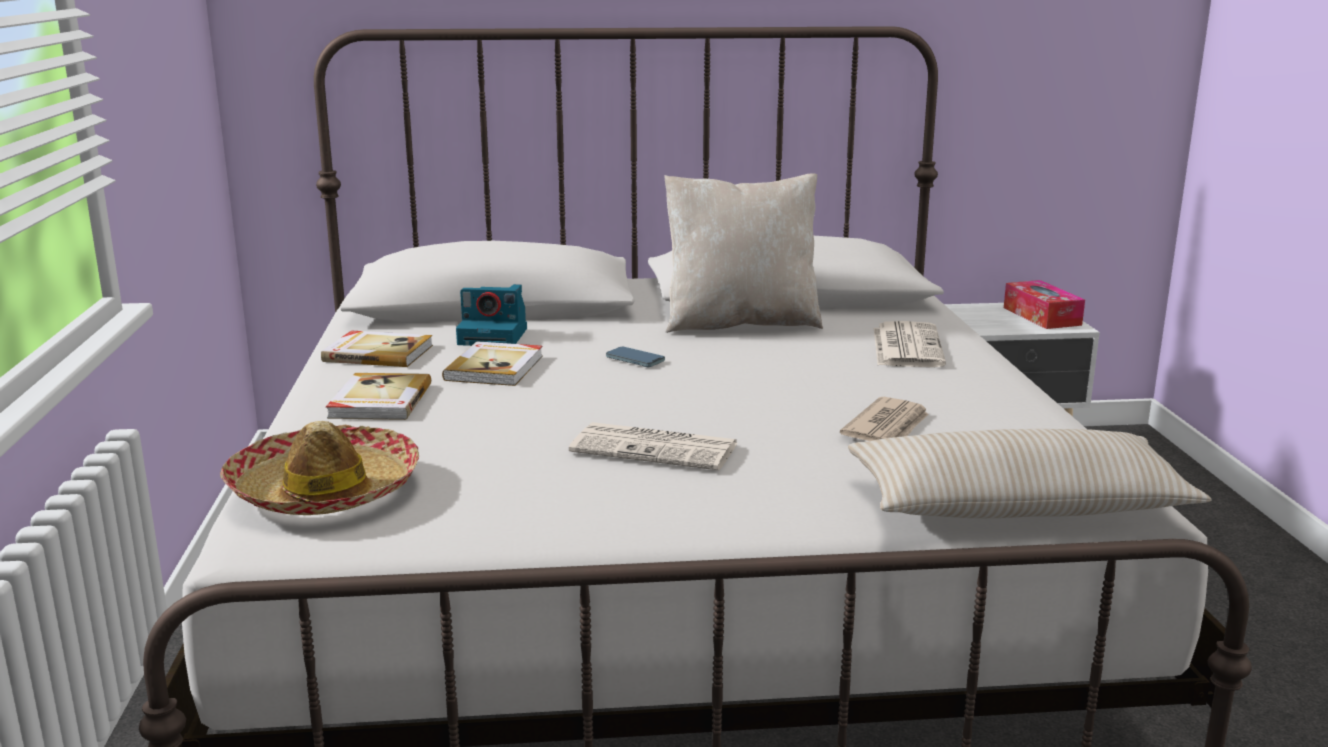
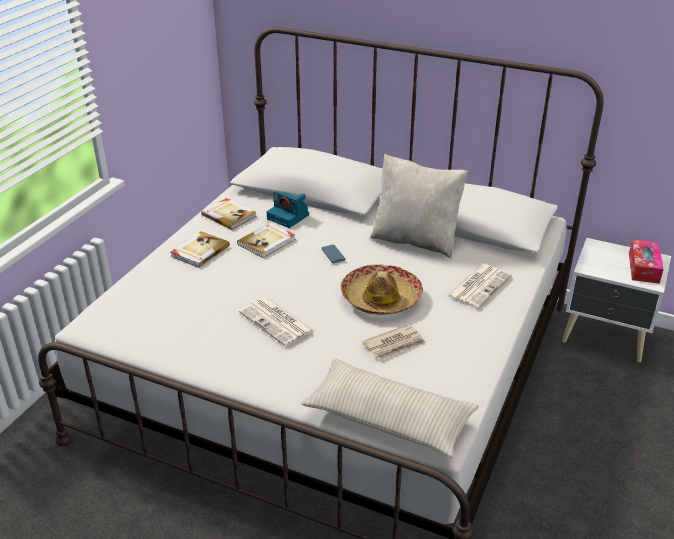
camera: 30 degrees right, 15 degrees up
hat [220,421,419,515] -> hat moved to [340,264,423,315]

